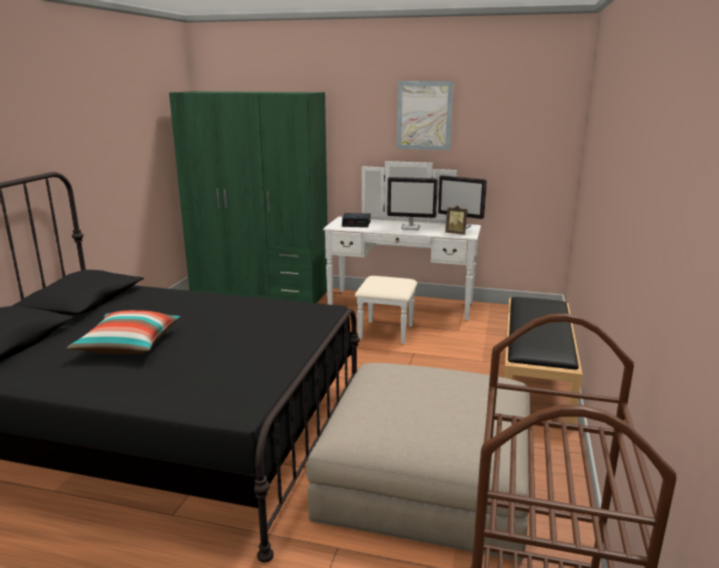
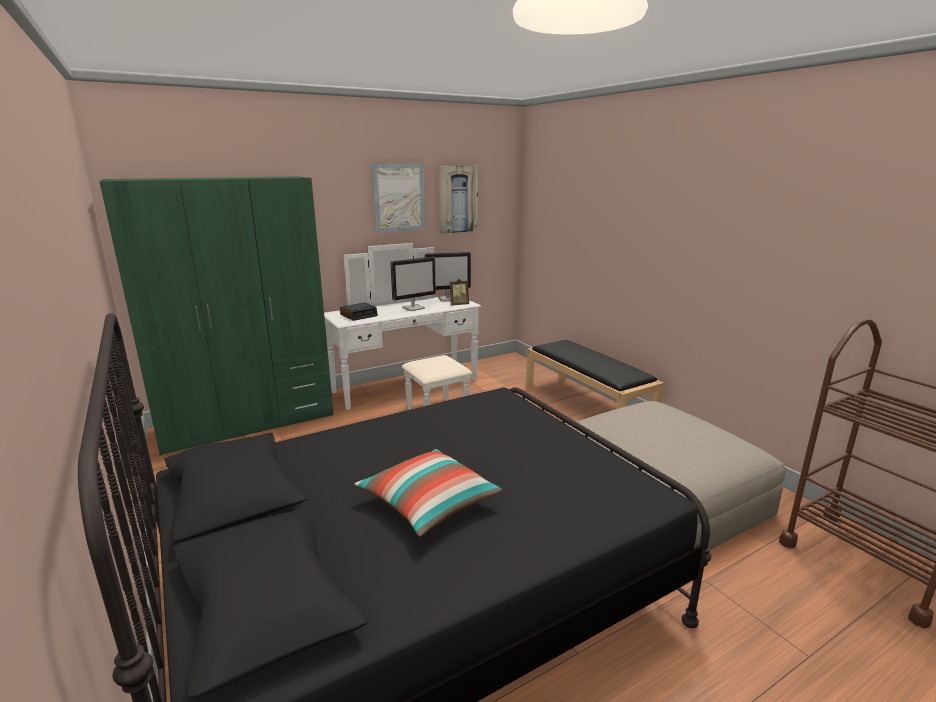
camera: 45 degrees left, 0 degrees up
none -> picture [439,166,478,234]

